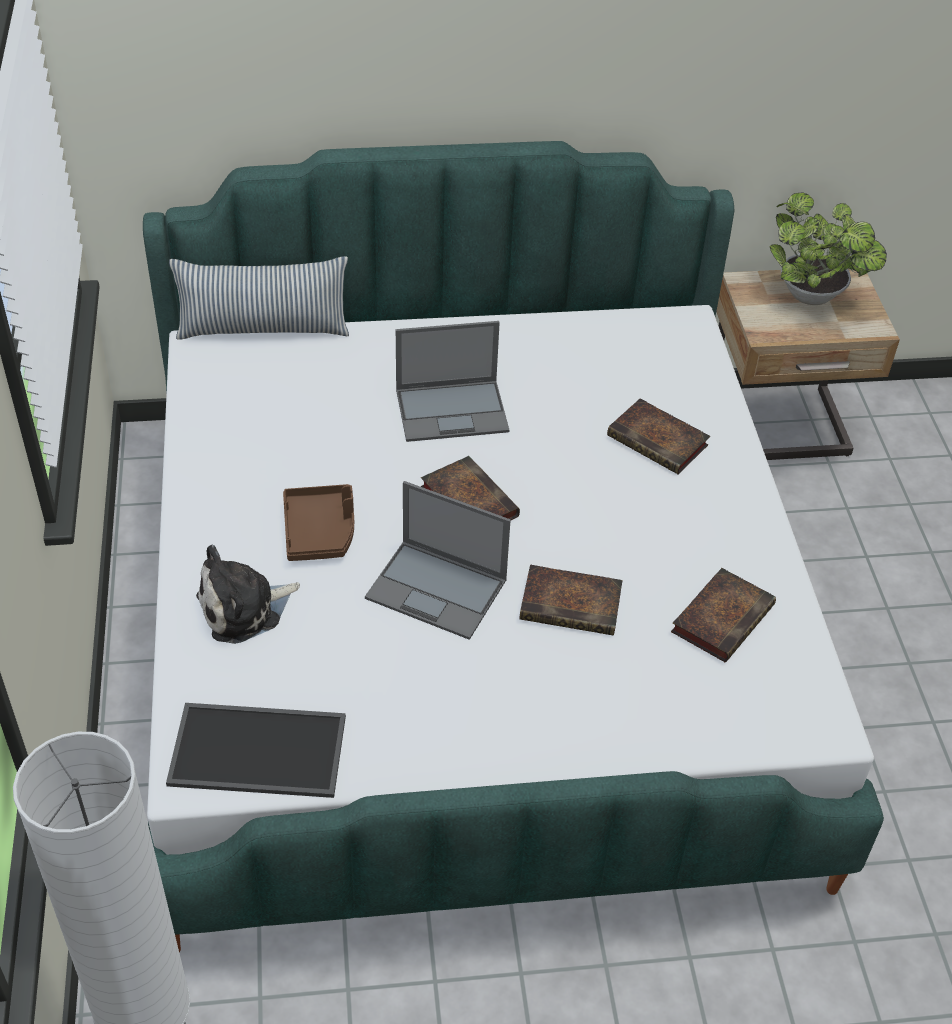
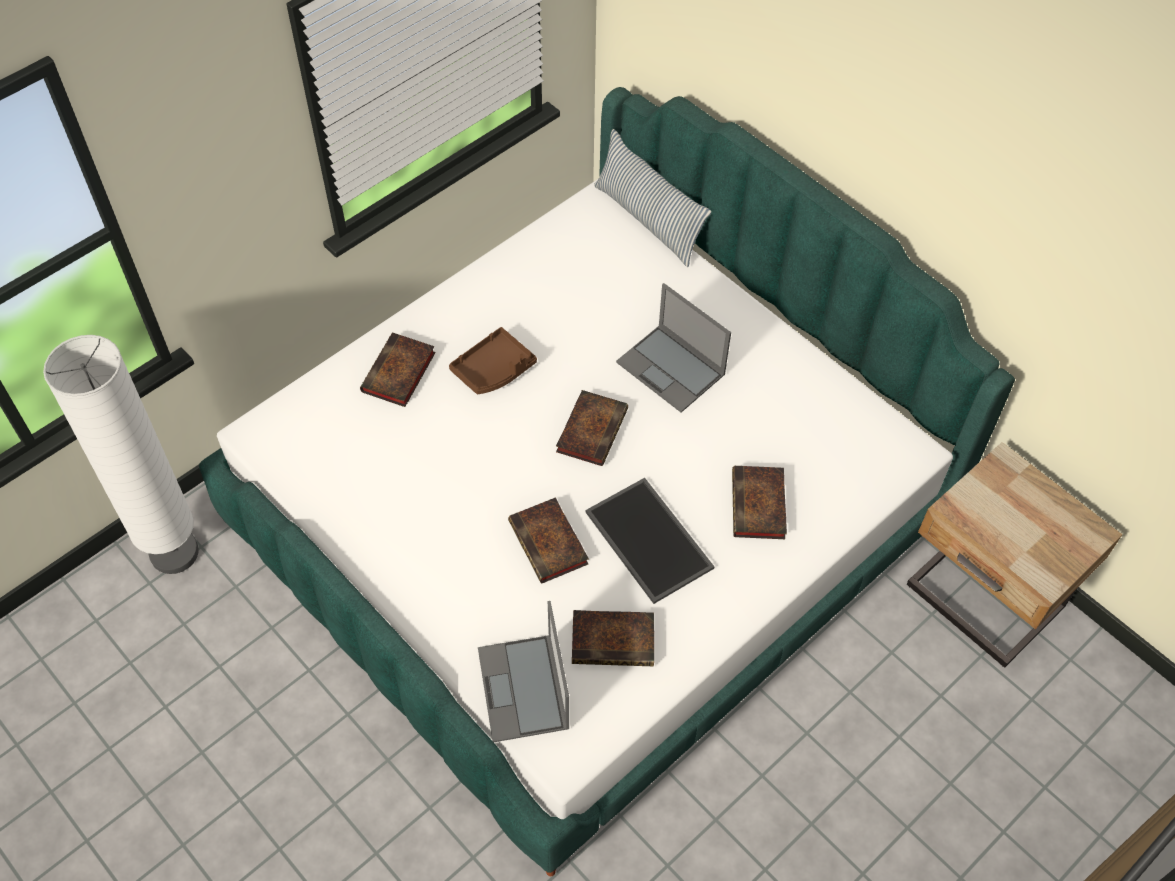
camera: 55 degrees right, 10 degrees up
tray [166,703,346,798] -> tray moved to [585,478,714,604]
plush toy [196,545,300,644] -> book [360,332,436,407]
laptop [365,481,511,640] -> laptop moved to [478,601,569,742]
potted plant [770,192,887,305] -> none

